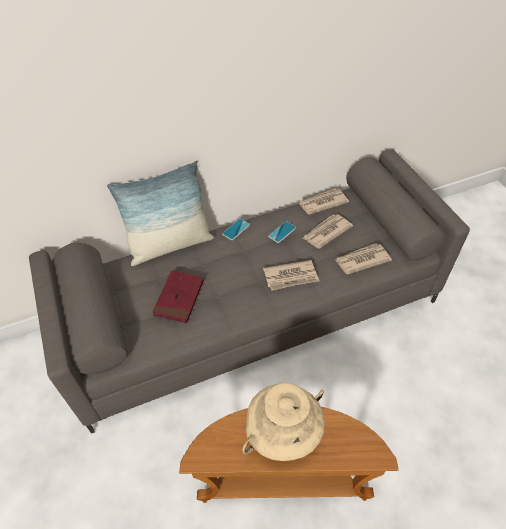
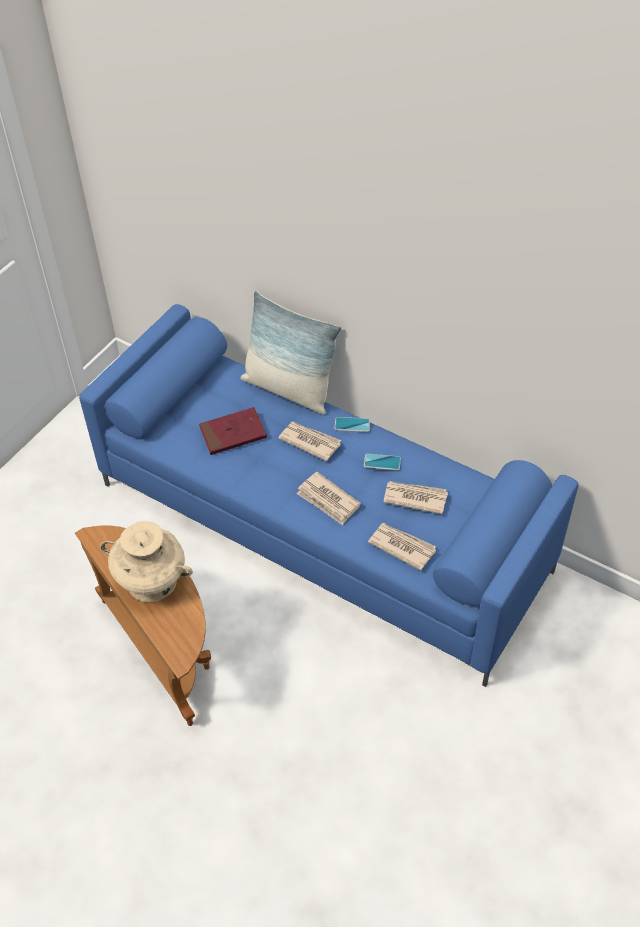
camera: 55 degrees right, 0 degrees up
grey sofa [29,149,470,434] -> blue sofa [79,304,579,687]
newspaper [298,189,349,215] -> newspaper moved to [278,421,341,461]

